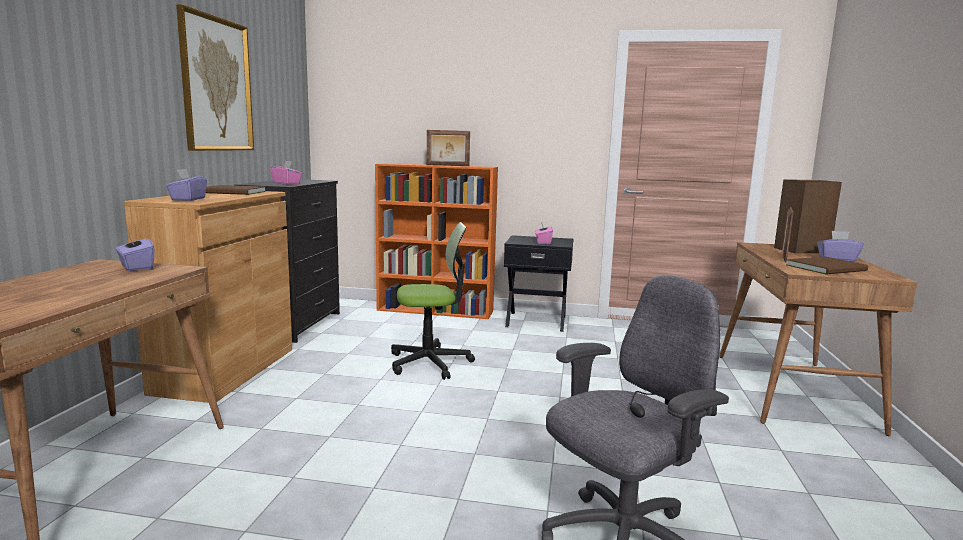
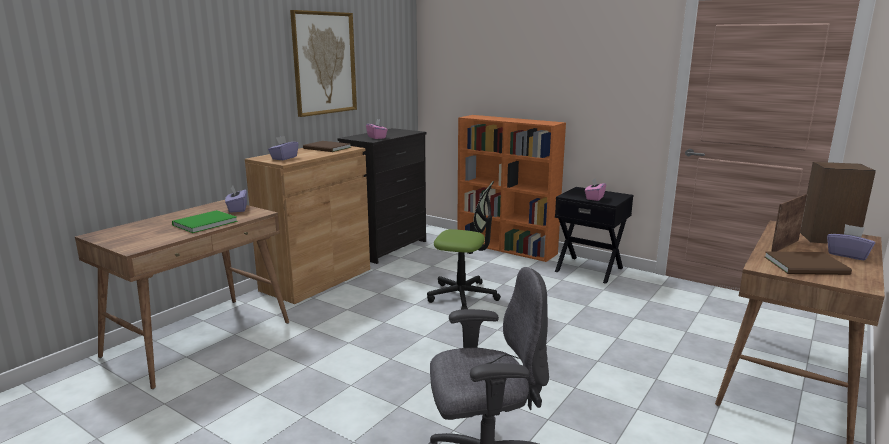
camera: 25 degrees right, 5 degrees up
picture frame [427,130,470,166] -> none
none -> green book [172,210,238,233]

